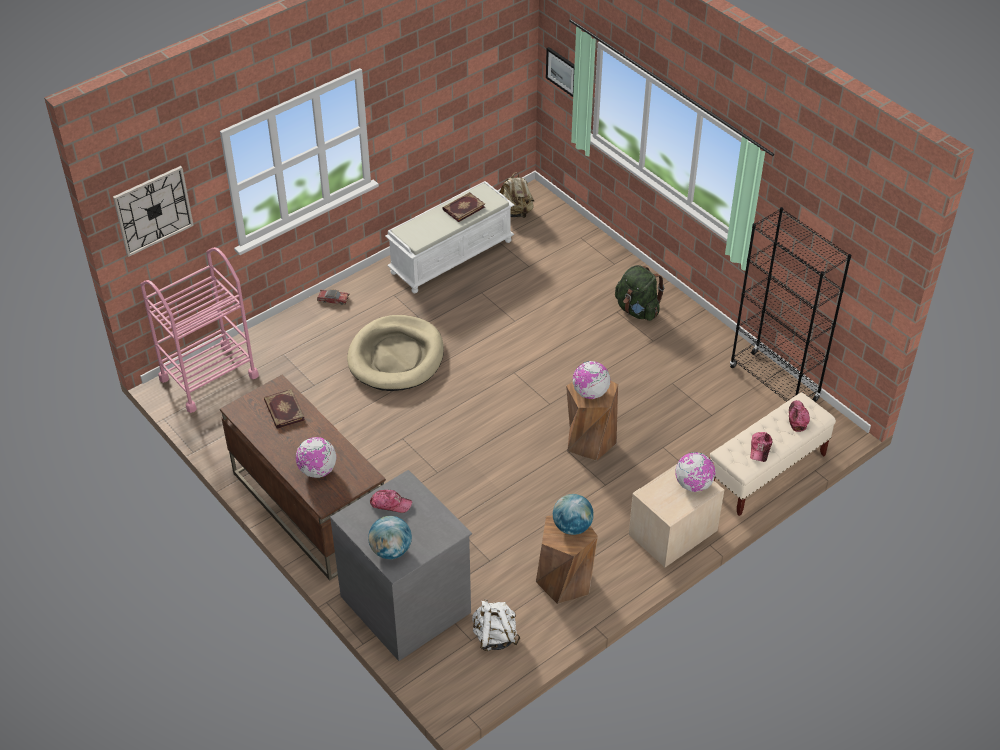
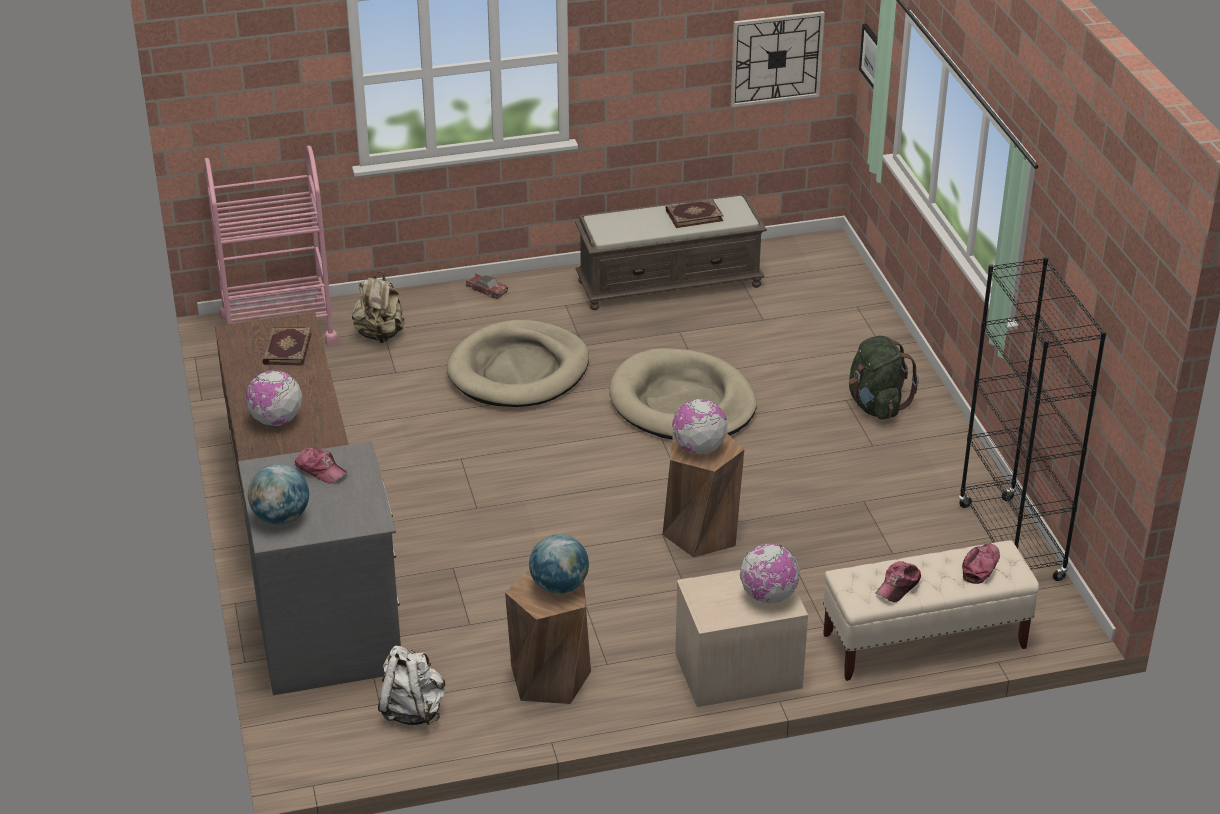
camera: 25 degrees right, 10 degrees down
wall clock [113,166,194,257] -> wall clock moved to [731,11,825,107]
white bench [385,181,514,293] -> brown bench [575,194,767,310]
beige backpack [500,172,534,218] -> beige backpack moved to [352,271,405,343]
none -> beige dog bed [609,348,757,440]

